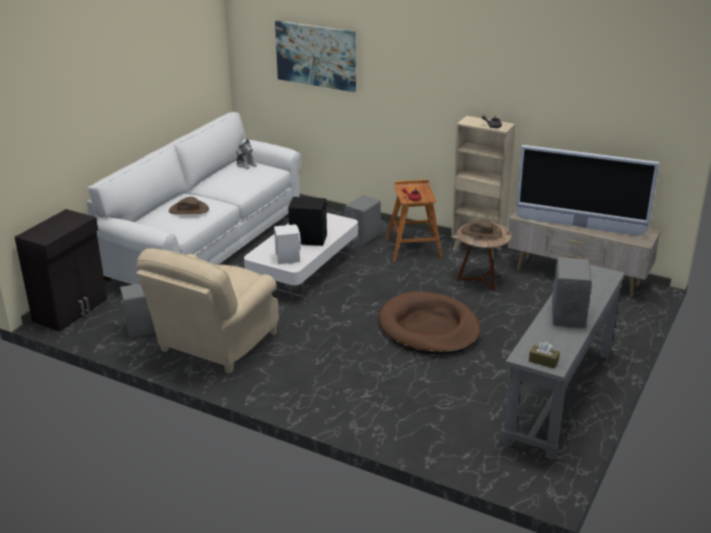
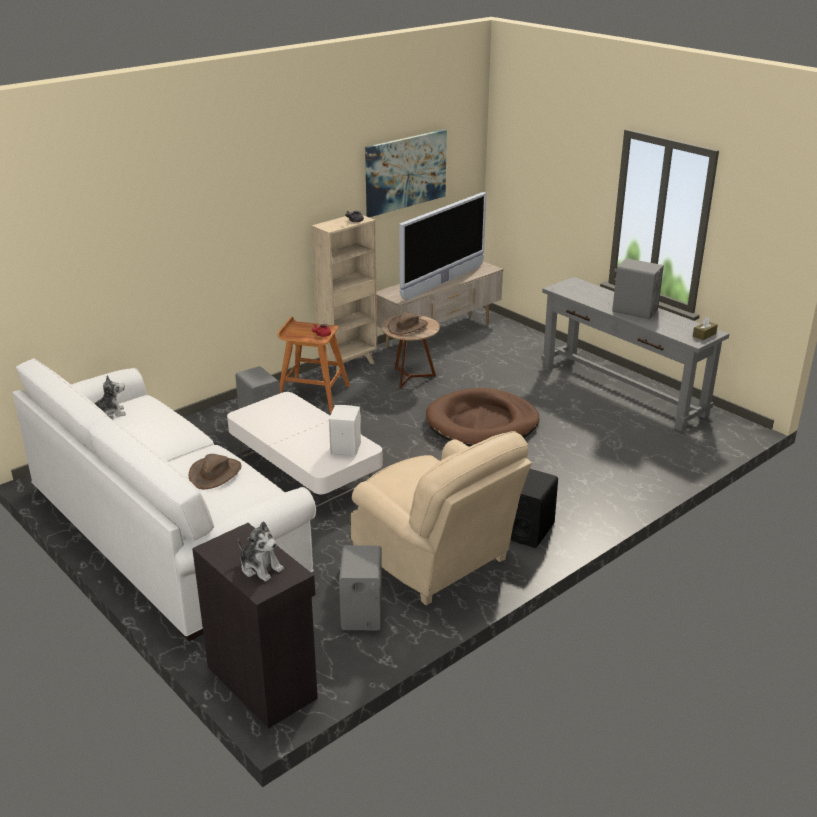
camera: 70 degrees left, 0 degrees up
picture [275,21,356,92] -> picture moved to [365,129,447,217]
black speaker [288,197,328,246] -> black speaker moved to [511,469,558,548]
none -> plush toy [238,521,284,582]

